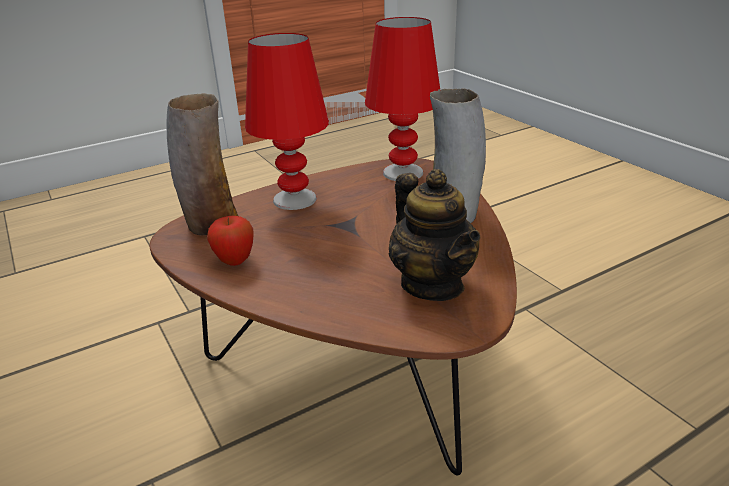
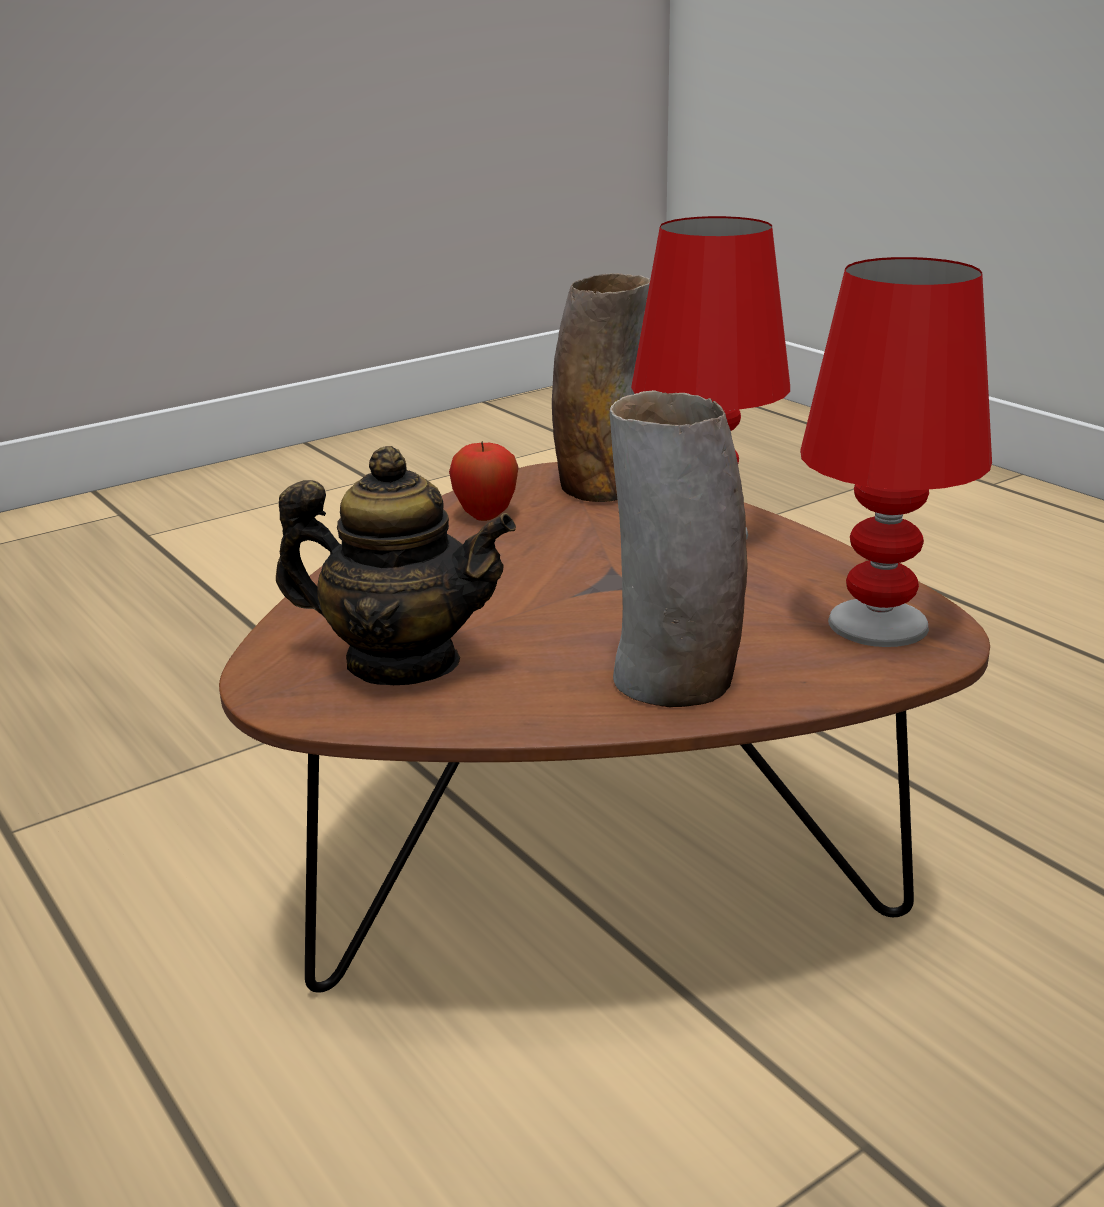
camera: 85 degrees right, 5 degrees down
teapot [389,169,480,301] -> teapot turned 135 degrees counterclockwise [276,446,516,685]

